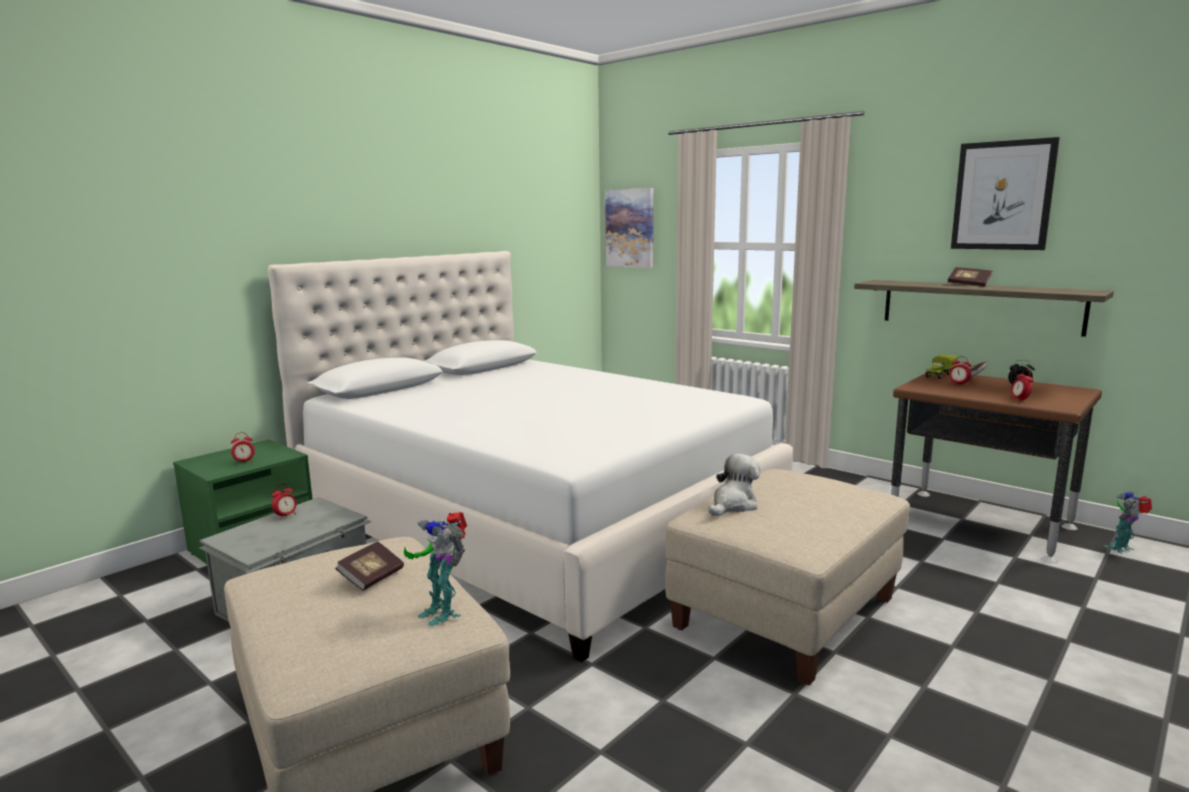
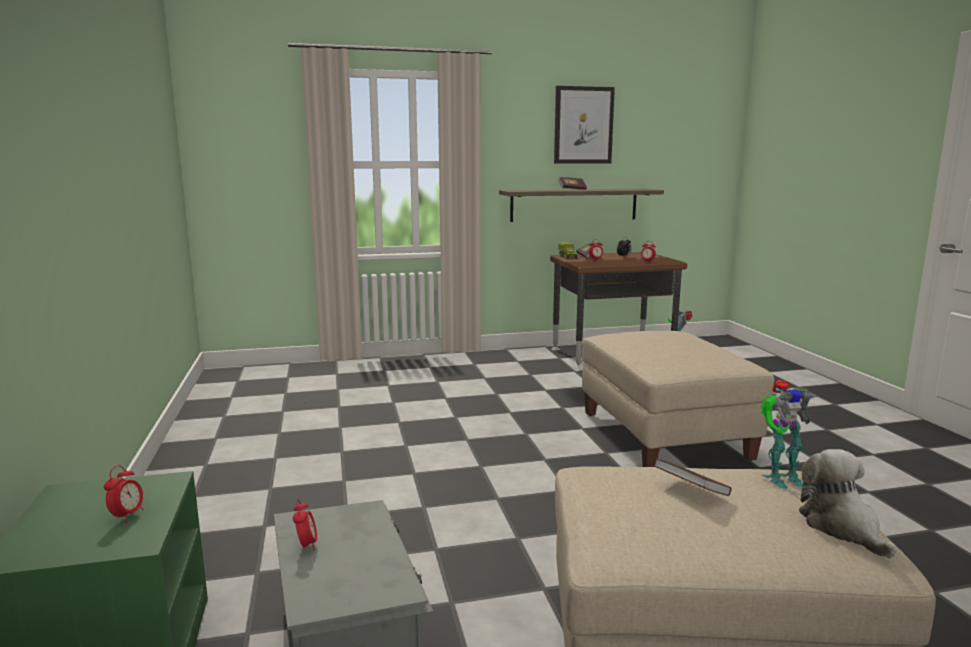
camera: 55 degrees left, 0 degrees up
white bed [268,251,793,662] -> none
picture [605,188,653,268] -> none
plush toy [708,454,760,516] -> plush toy moved to [799,449,897,558]

